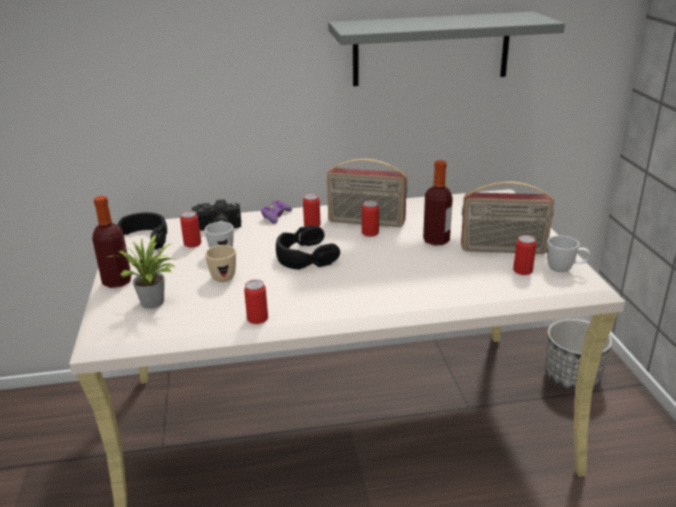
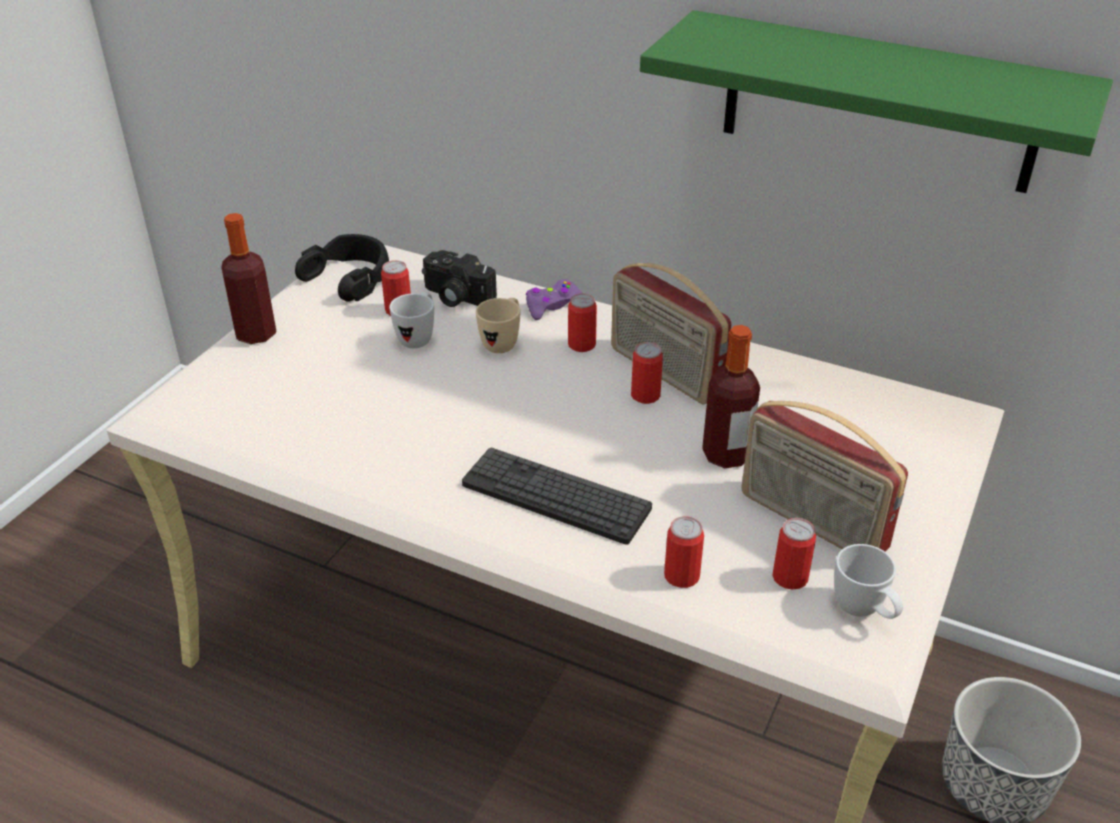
camera: 35 degrees right, 10 degrees up
potted plant [108,234,178,309] -> none
beige mug [205,245,236,282] -> beige mug moved to [476,298,521,353]
can [244,280,268,324] -> can moved to [664,516,704,588]
black headphones [276,225,340,270] -> none
grey shelf [328,12,565,86] -> green shelf [640,10,1113,193]
none -> keyboard [462,447,652,545]

